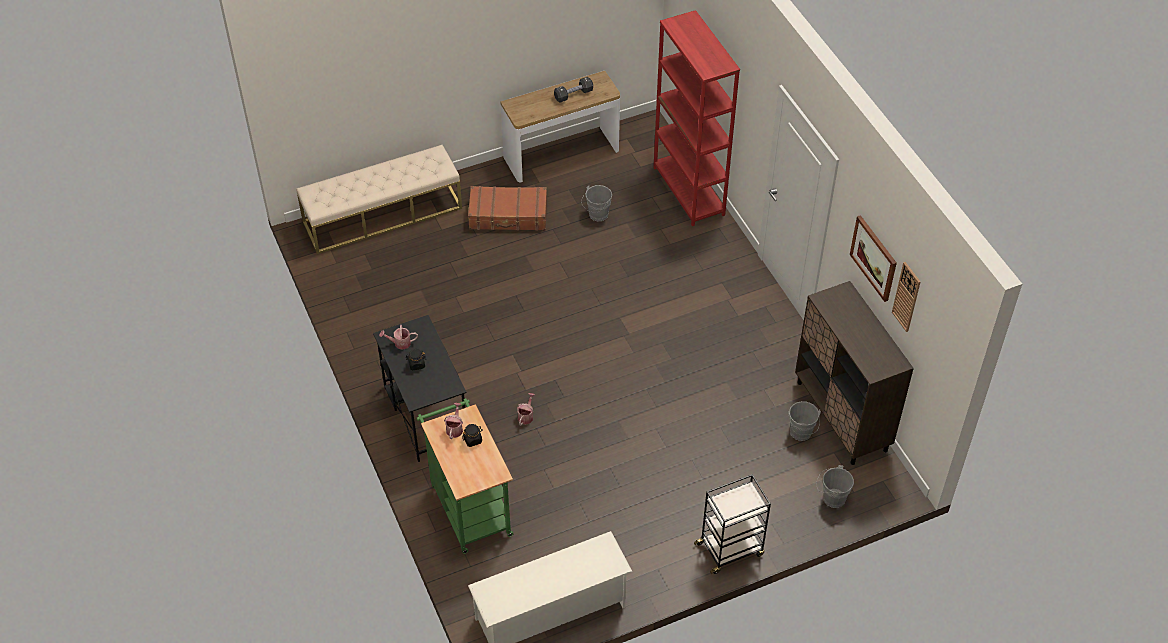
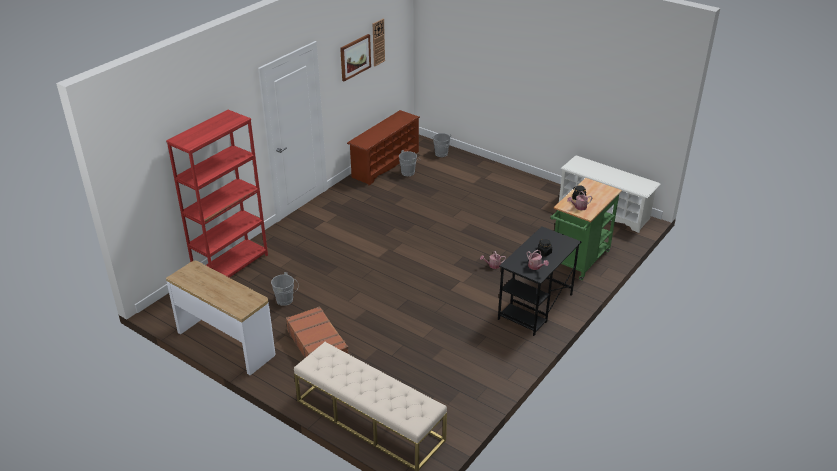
camera: 120 degrees left, 15 degrees down
black dumbbell [554,77,593,103] -> none
black cart [694,474,771,574] -> none
brown cabinet [795,281,914,465] -> brown shoe rack [347,110,420,185]

